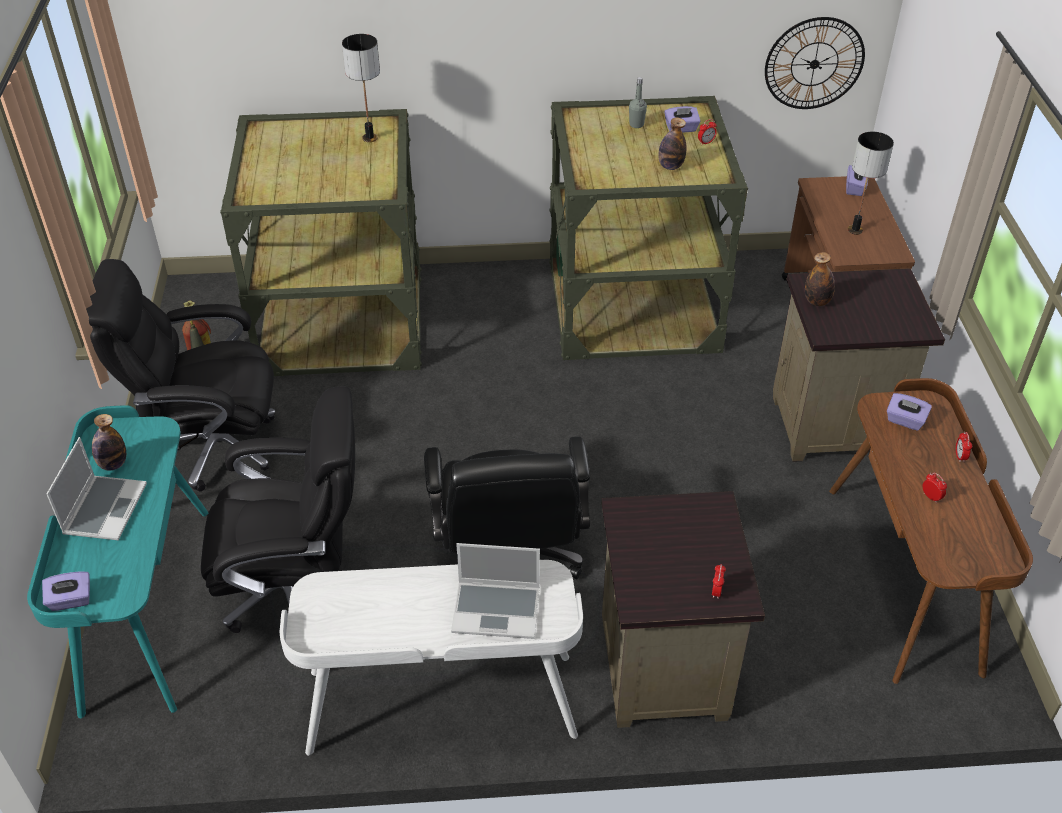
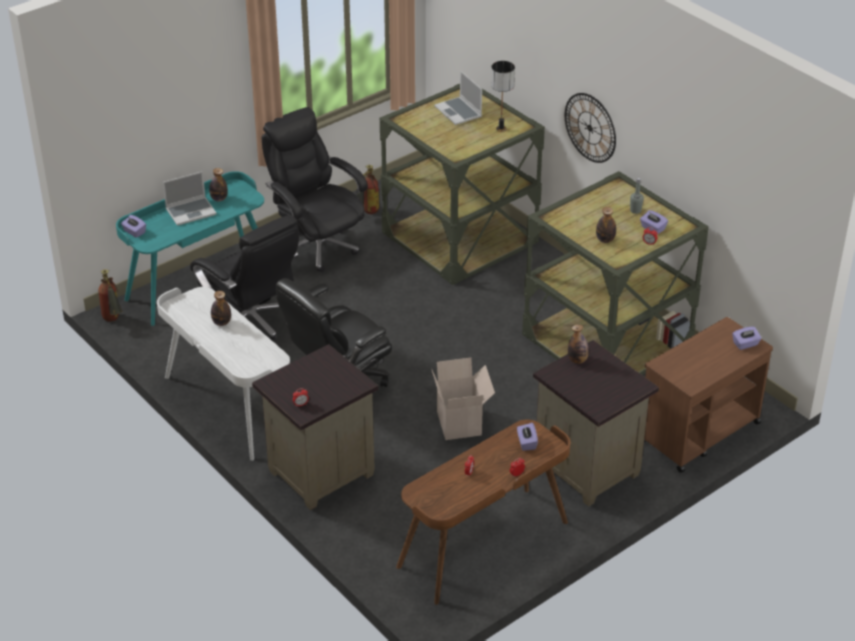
camera: 55 degrees right, 5 degrees down
laptop [451,543,540,639] -> laptop moved to [434,71,482,125]
wall clock [765,17,865,109] -> wall clock moved to [565,93,616,163]
table lamp [848,132,894,235] -> none
none -> fire extinguisher [98,269,122,322]
none -> bottle [211,291,231,326]
none -> cardboard box [432,358,495,440]

